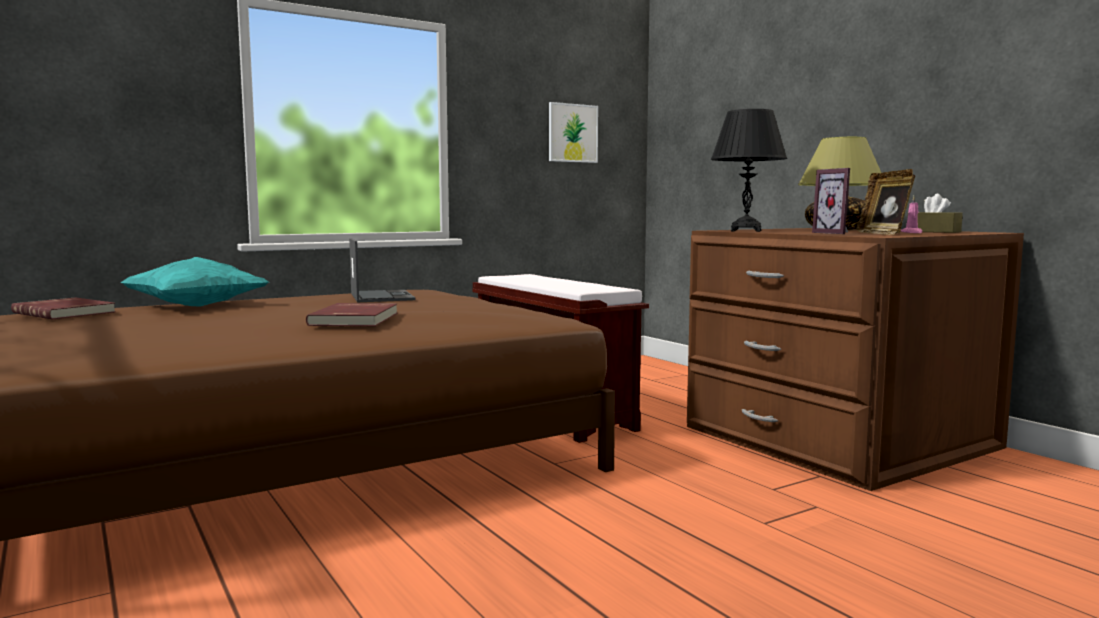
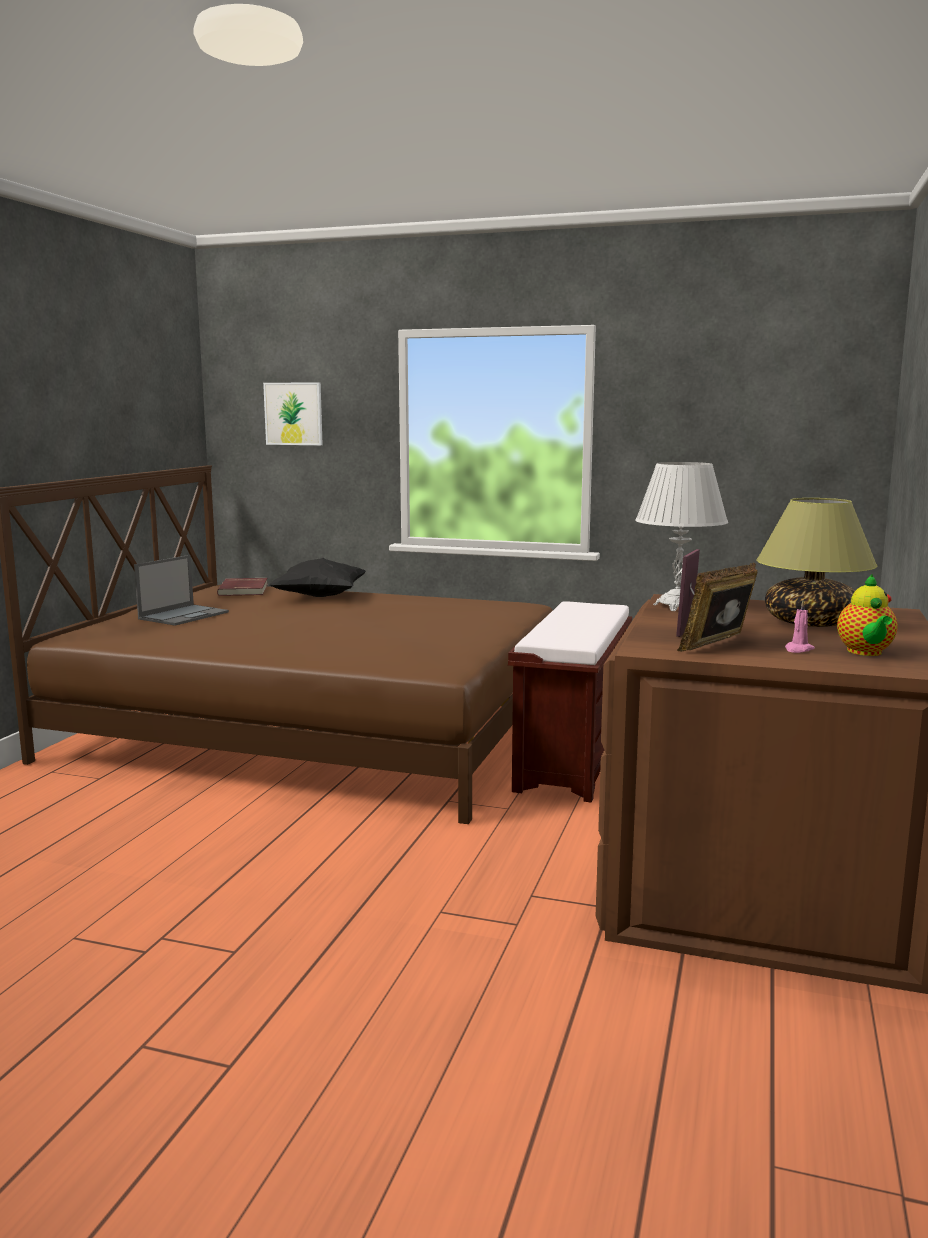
camera: 50 degrees right, 5 degrees up
turquoise pillow [121,257,268,307] -> black pillow [269,558,366,597]
red book [306,303,397,326] -> none
laptop [349,238,416,302] -> laptop moved to [134,555,229,626]
picture [549,102,598,163] -> picture moved to [263,382,323,445]
black table lamp [711,109,787,232] -> white table lamp [635,462,728,611]
brown tissue box [907,194,963,233] -> teapot [837,574,898,656]

